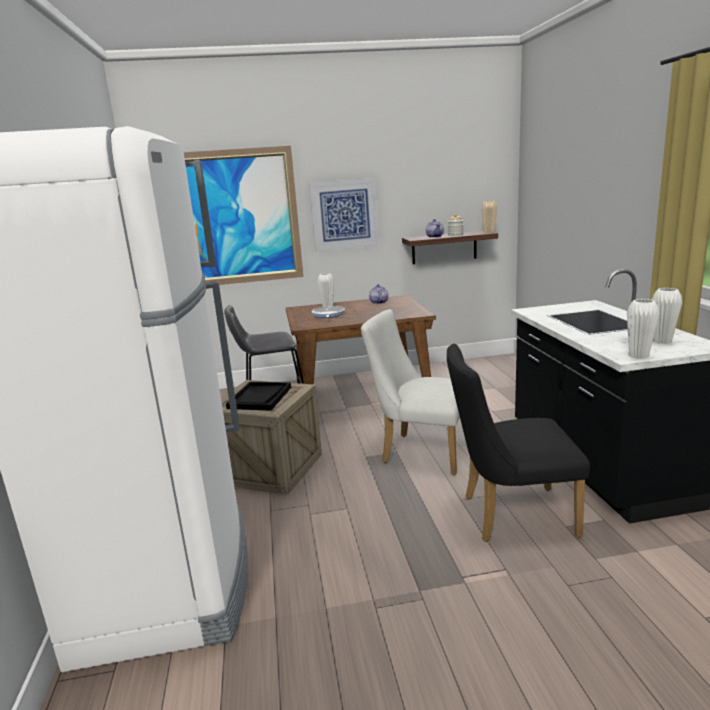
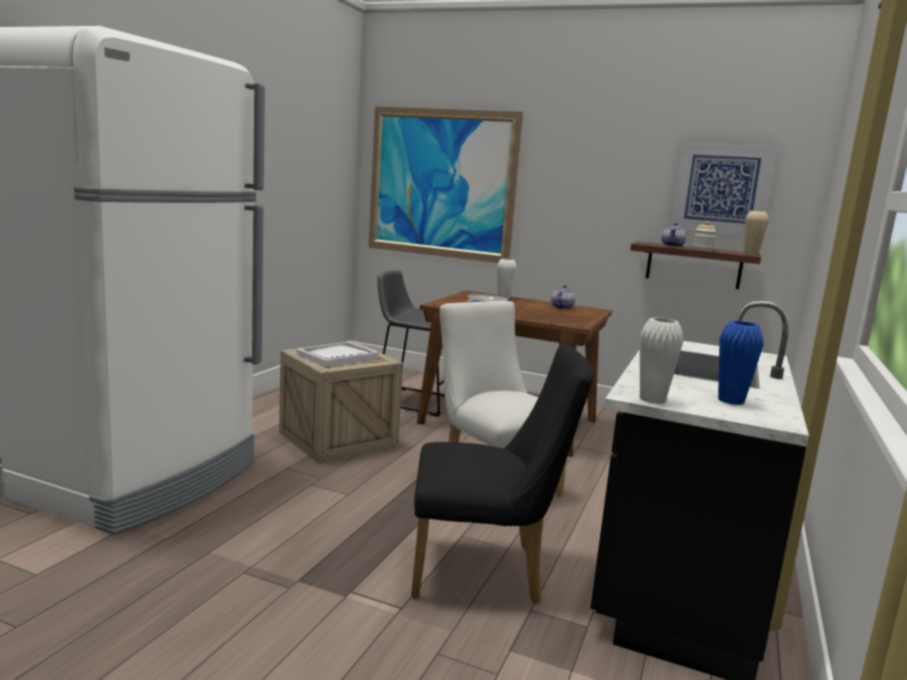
camera: 30 degrees right, 5 degrees down
black tray [226,382,291,411] -> white tray [297,342,379,367]
picture [309,178,379,251] -> picture moved to [670,141,777,235]
black chair [447,344,590,542] -> black chair turned 150 degrees clockwise [411,344,593,603]
white vase [652,288,682,344] -> blue vase [718,321,764,405]

